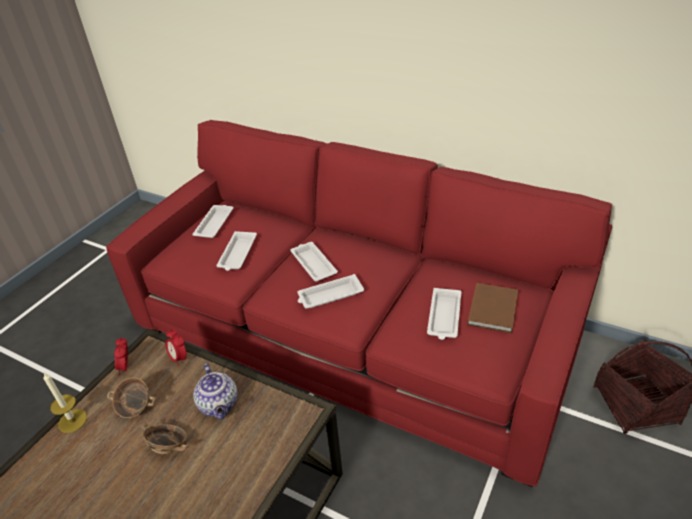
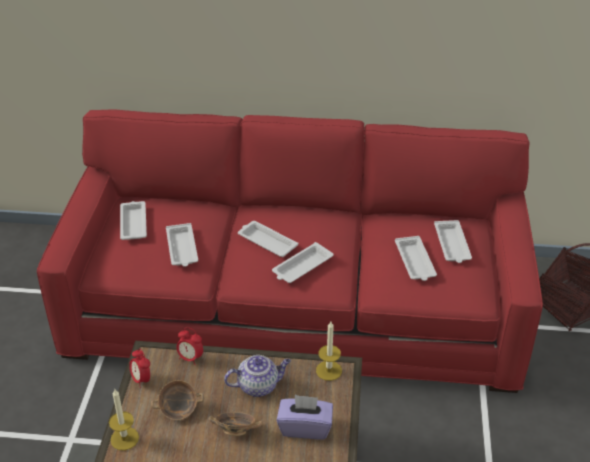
camera: 25 degrees left, 0 degrees up
teapot [193,363,238,419] -> teapot turned 60 degrees counterclockwise [224,355,291,397]
brown book [467,283,518,333] -> white tray [434,220,472,263]
none -> purple tissue box [276,395,333,439]
none -> candle [316,321,342,381]

